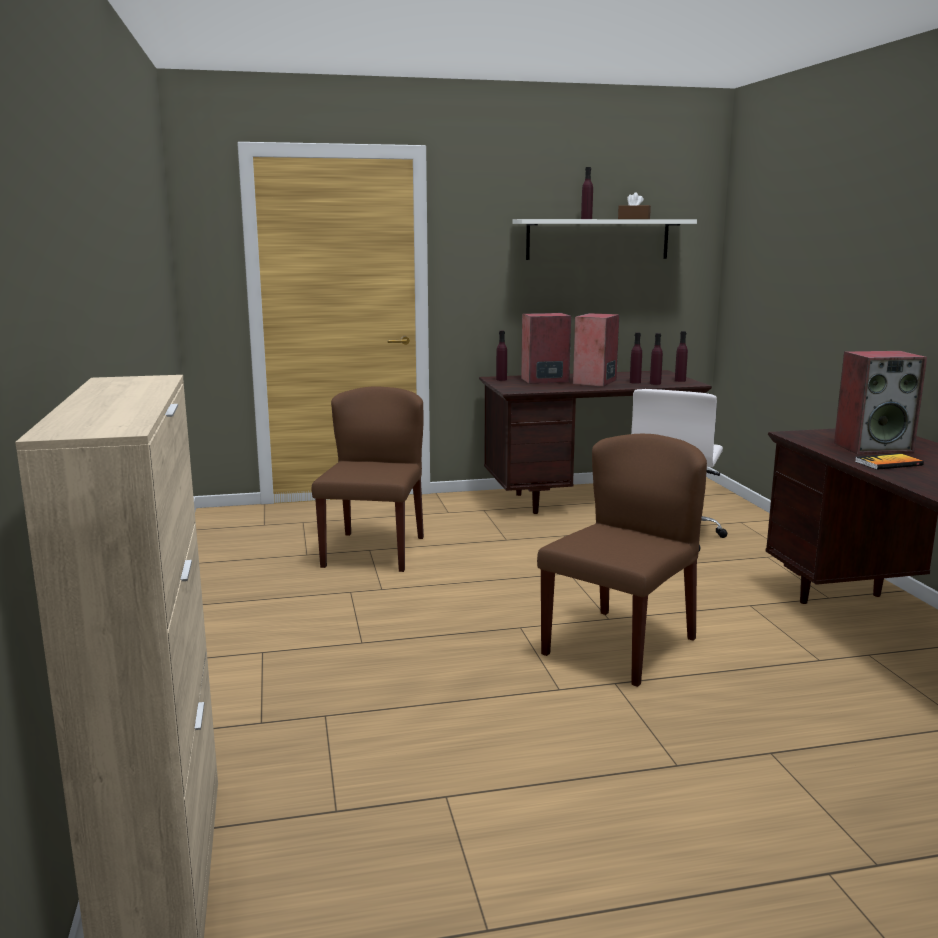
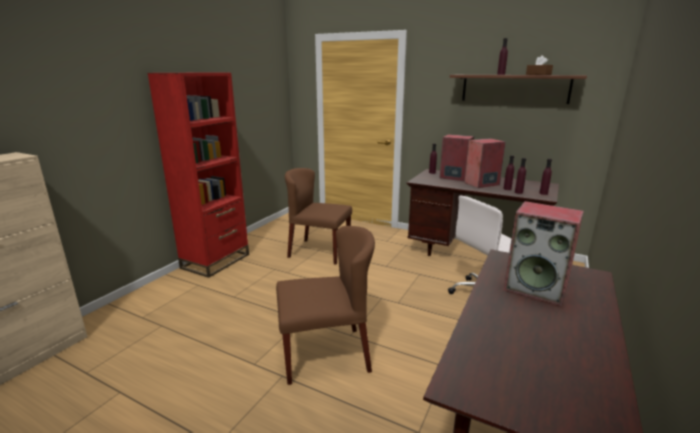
camera: 40 degrees right, 5 degrees up
brown chair [312,386,424,572] -> brown chair turned 120 degrees counterclockwise [285,168,352,264]
white shelf [512,219,697,260] -> brown shelf [450,75,587,104]
book [855,453,924,470] -> none
none -> red bookcase [147,73,249,278]

